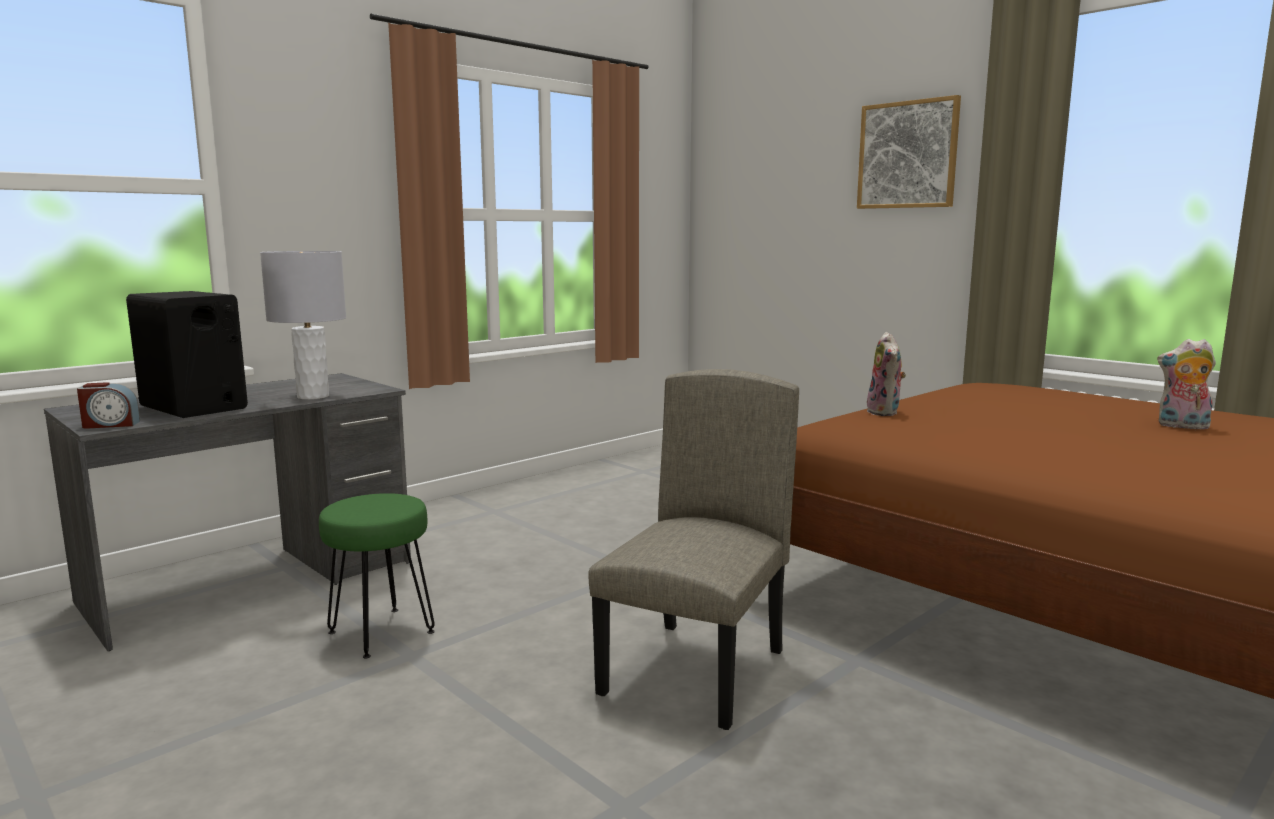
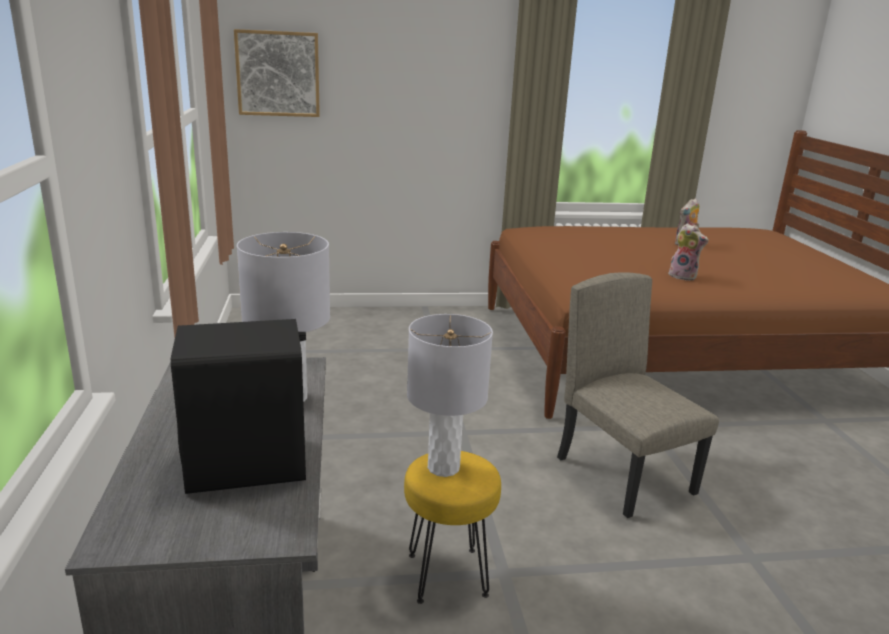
camera: 55 degrees left, 10 degrees up
alarm clock [77,382,140,429] -> none
green stool [319,493,435,658] -> yellow stool [404,451,501,604]
picture [857,95,961,209] -> picture moved to [234,29,320,117]
plush toy [867,332,906,416] -> plush toy moved to [668,223,709,281]
none -> grey table lamp [407,314,493,477]

